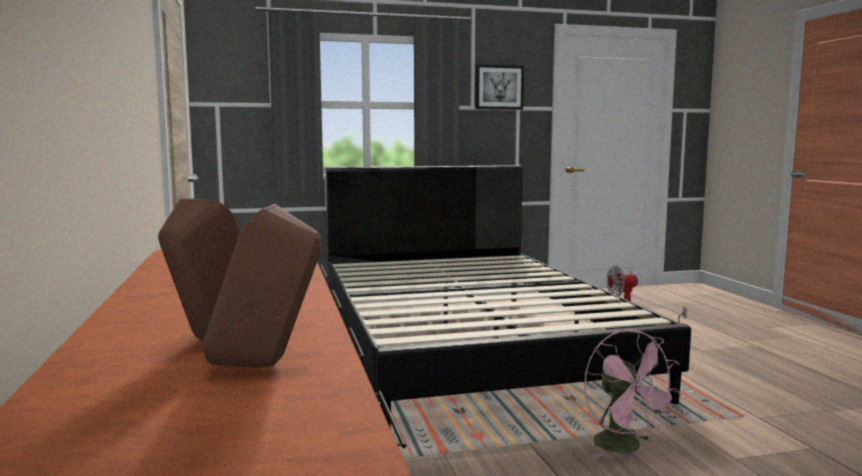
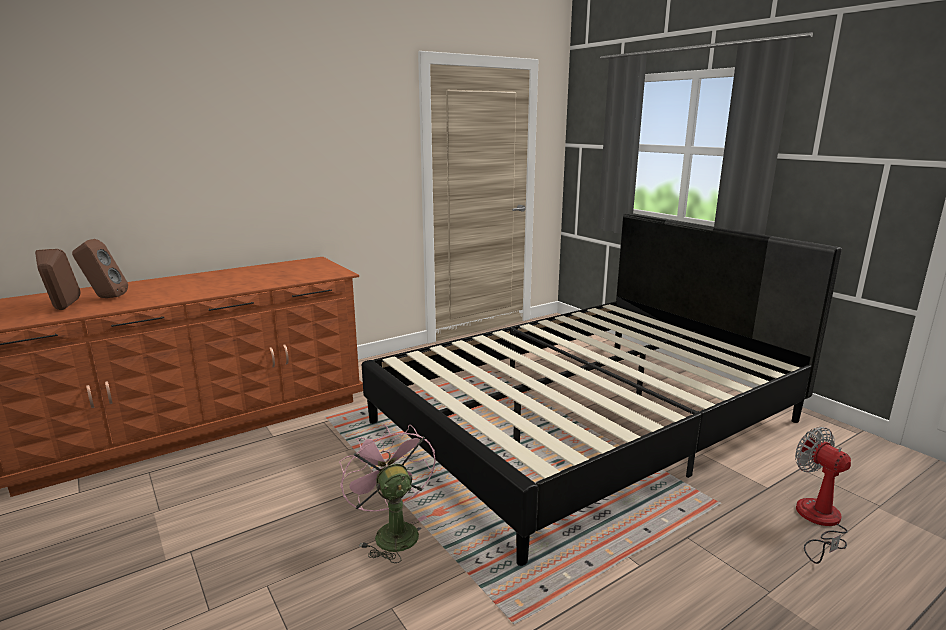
camera: 70 degrees right, 10 degrees up
picture [475,65,524,110] -> none
pink fan [584,329,681,458] -> pink fan turned 105 degrees clockwise [339,424,436,563]

